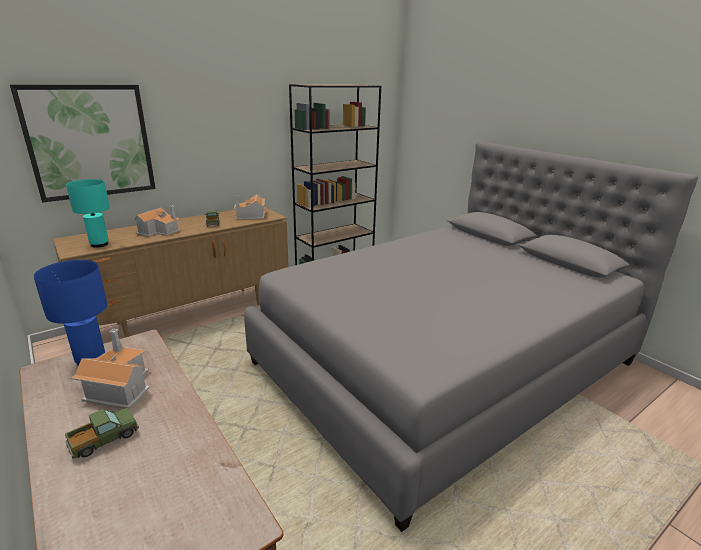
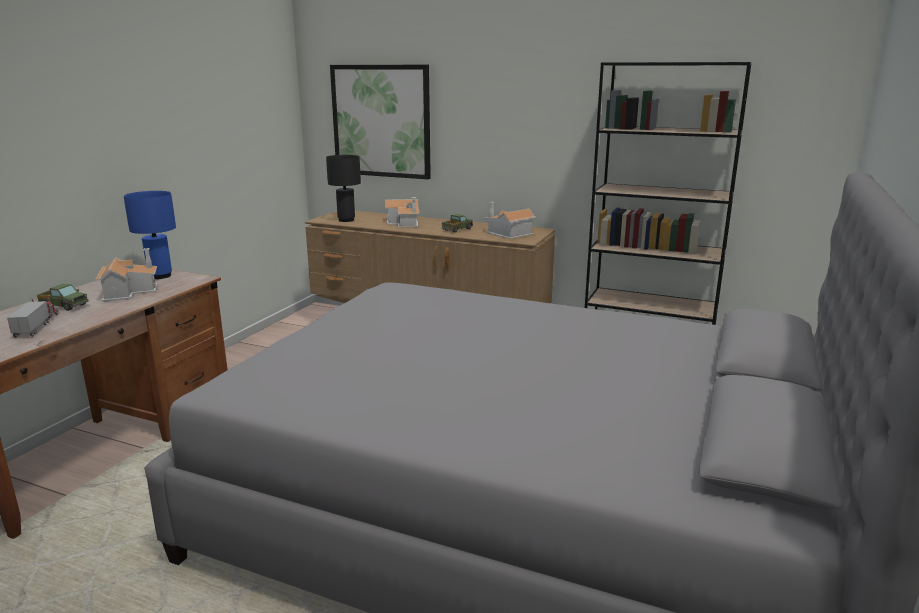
camera: 60 degrees right, 5 degrees down
turquoise table lamp [66,179,110,248] -> black table lamp [326,155,361,222]
none -> toy truck [7,298,59,338]

